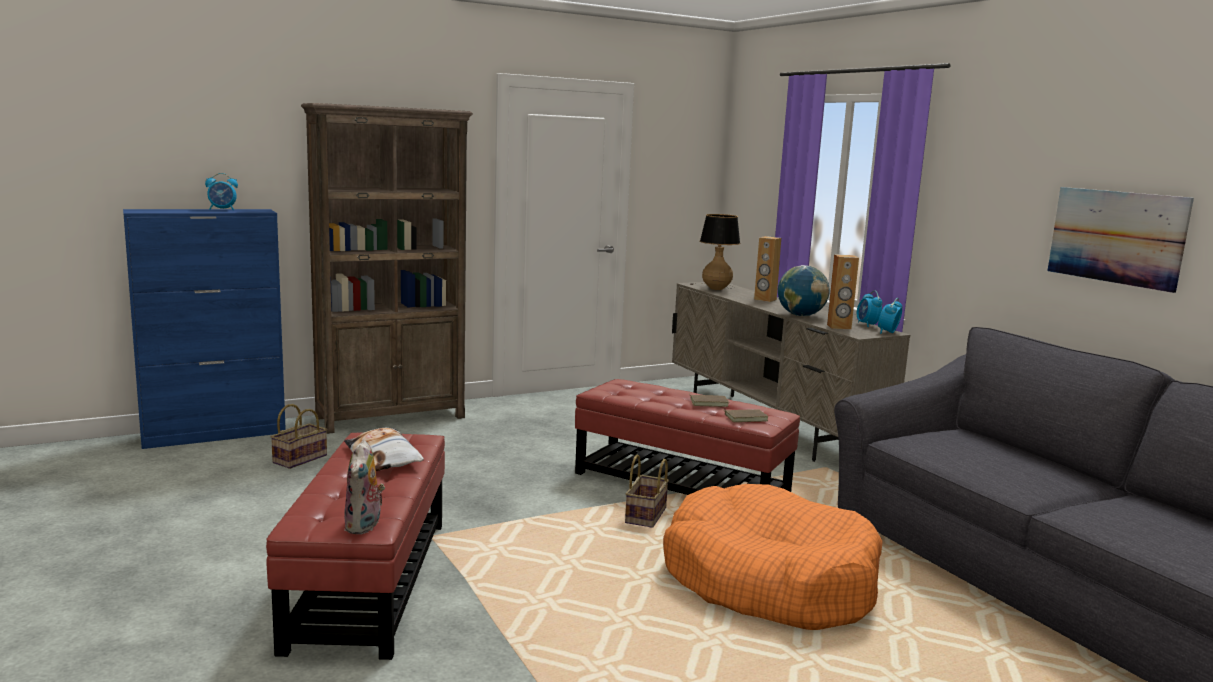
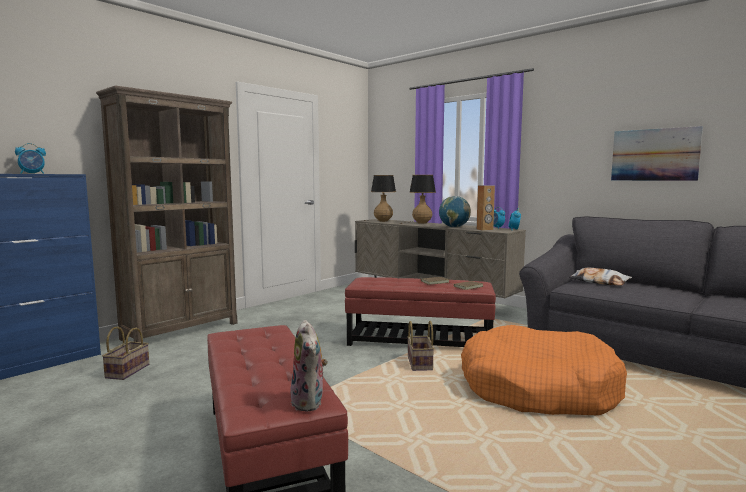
camera: 20 degrees left, 5 degrees down
pillow [344,428,424,471] -> pillow moved to [569,267,632,285]
brown speaker [754,236,781,302] -> table lamp [400,175,436,224]

